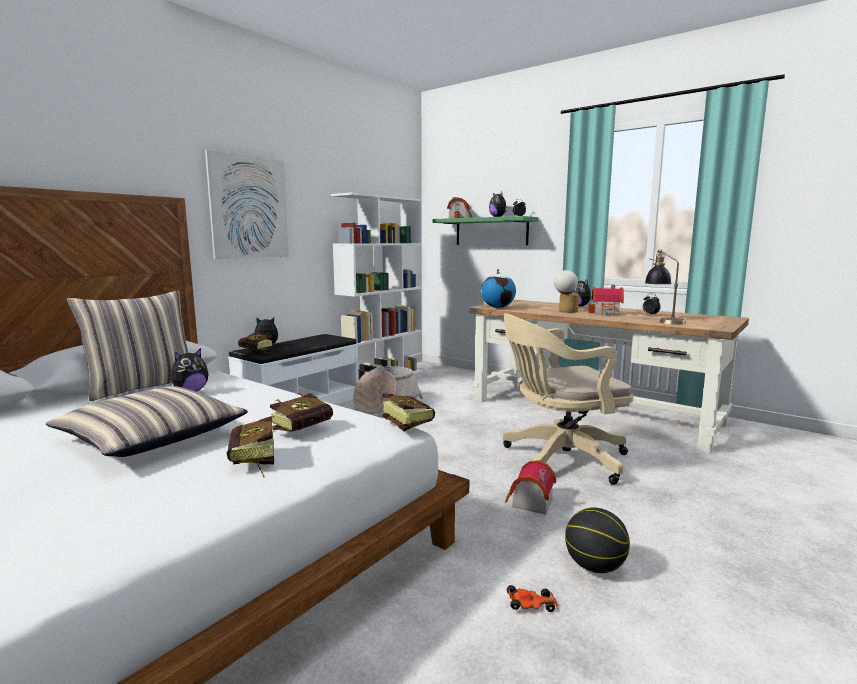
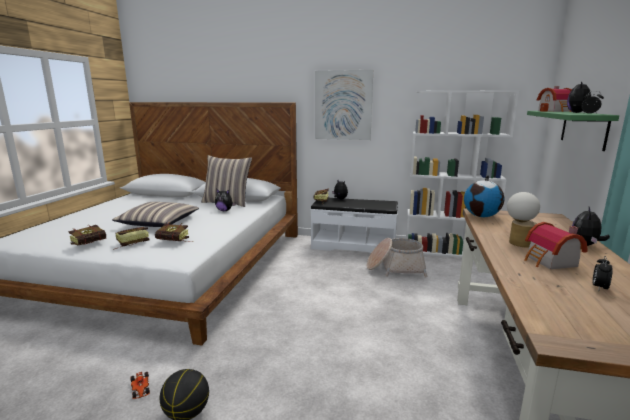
camera: 65 degrees right, 5 degrees up
book [382,394,435,431] -> book moved to [69,225,106,245]
beige office chair [503,313,633,485] -> none
toy house [505,460,556,515] -> none
table lamp [645,249,686,325] -> none

